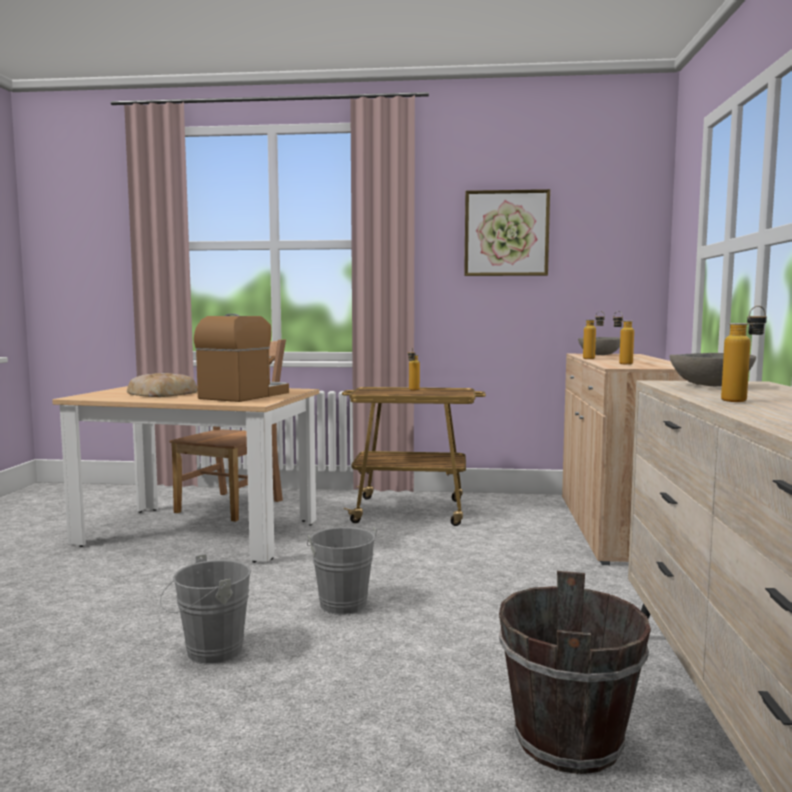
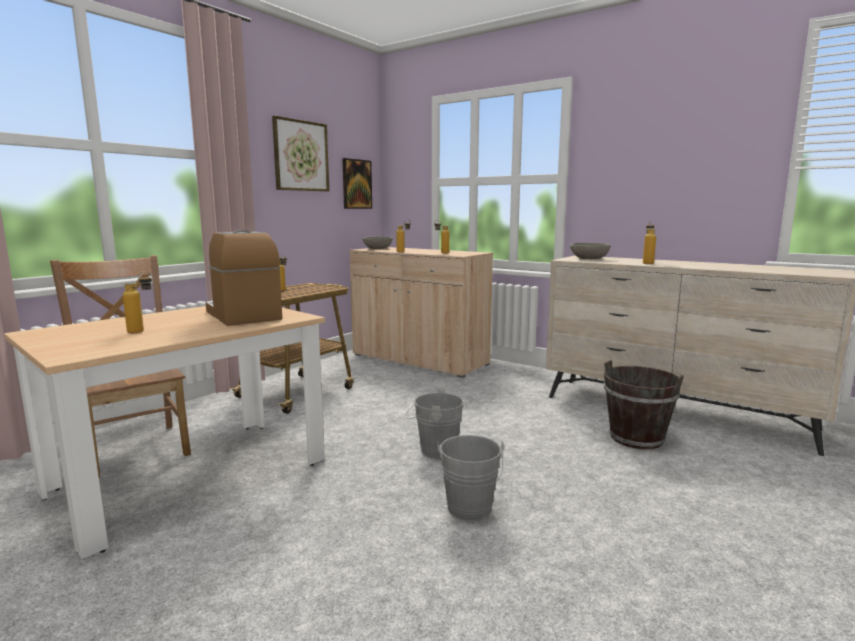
camera: 60 degrees left, 5 degrees up
bread [127,373,198,397] -> bottle [123,271,152,333]
none -> picture [342,158,372,209]

